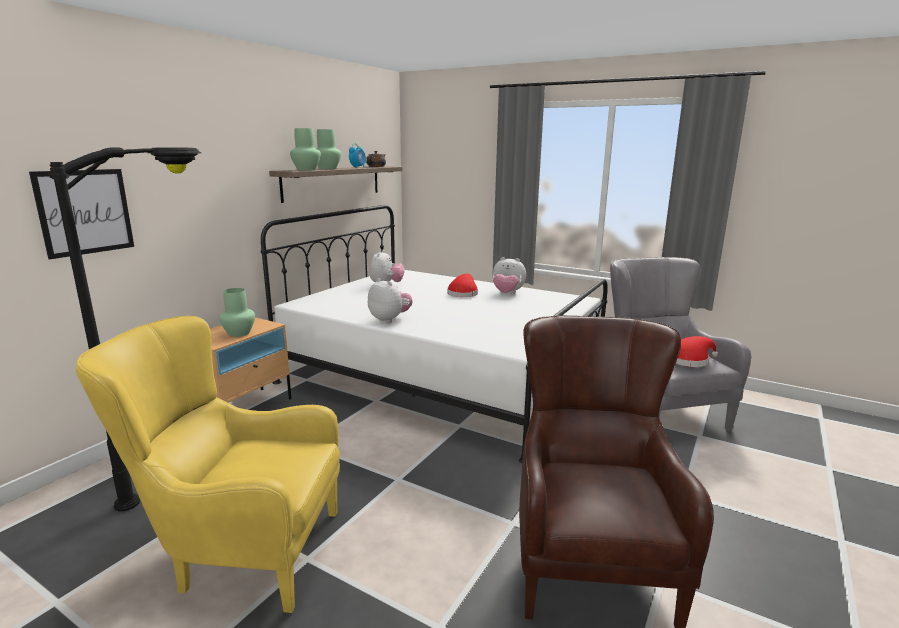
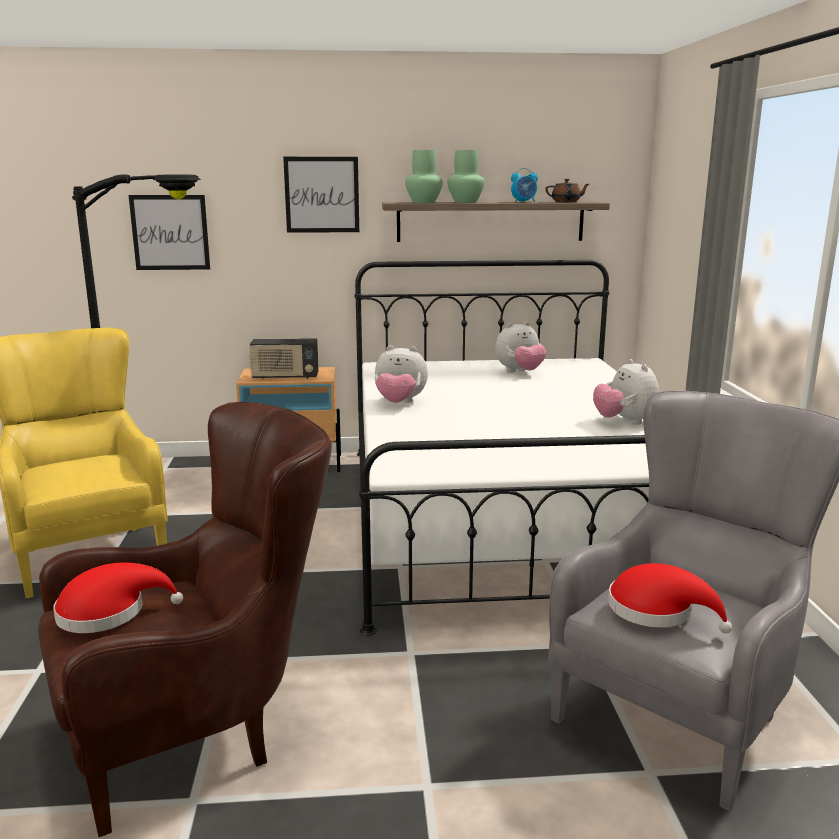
camera: 55 degrees right, 0 degrees up
green vase [219,288,255,337] -> radio [249,338,319,380]
plush toy [368,278,412,323] -> plush toy turned 90 degrees clockwise [375,346,428,403]
red hat [447,274,478,297] -> red hat moved to [53,563,183,633]
none -> picture [283,157,359,233]

